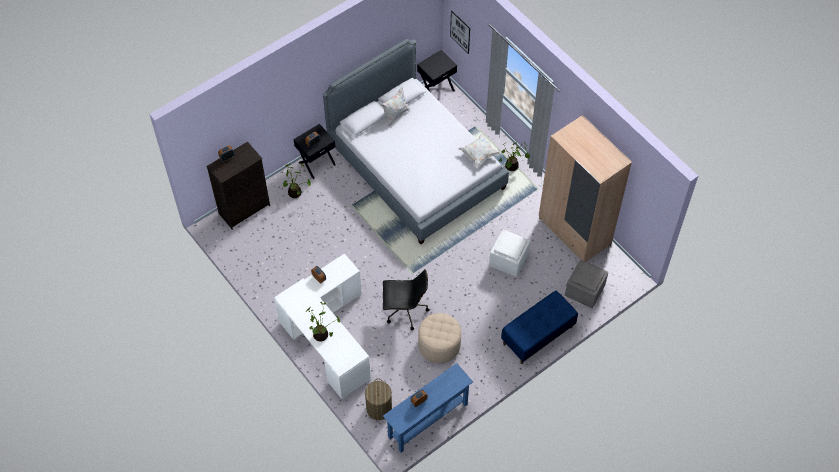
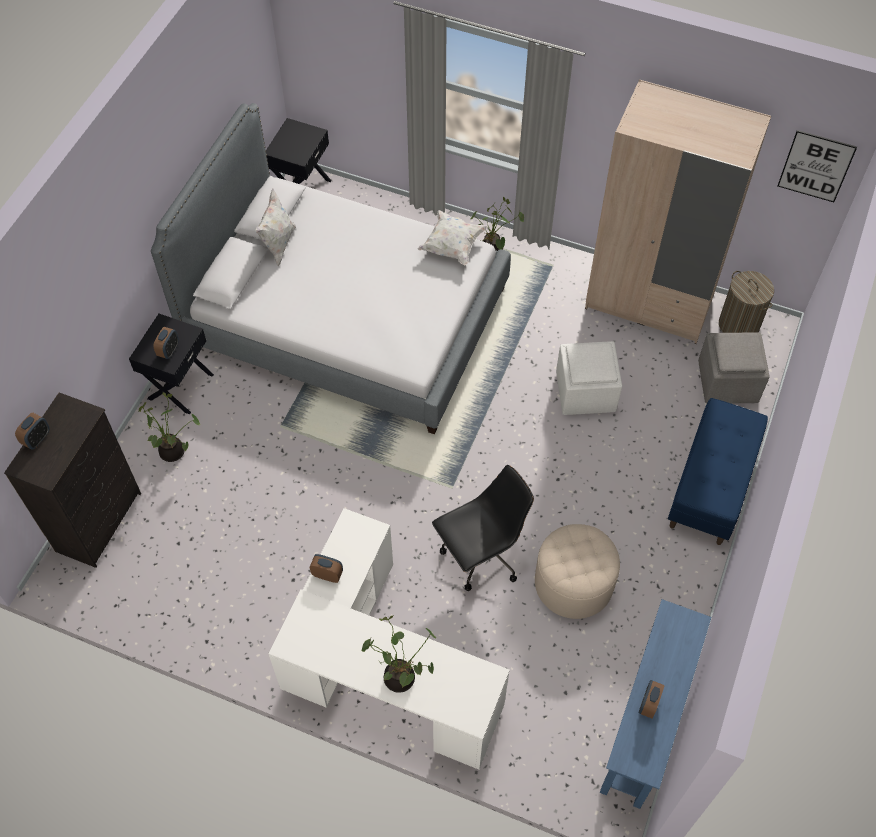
camera: 30 degrees left, 0 degrees up
laundry basket [365,378,392,420] -> laundry basket moved to [719,271,774,333]
picture [450,11,470,54] -> picture moved to [778,130,857,202]

